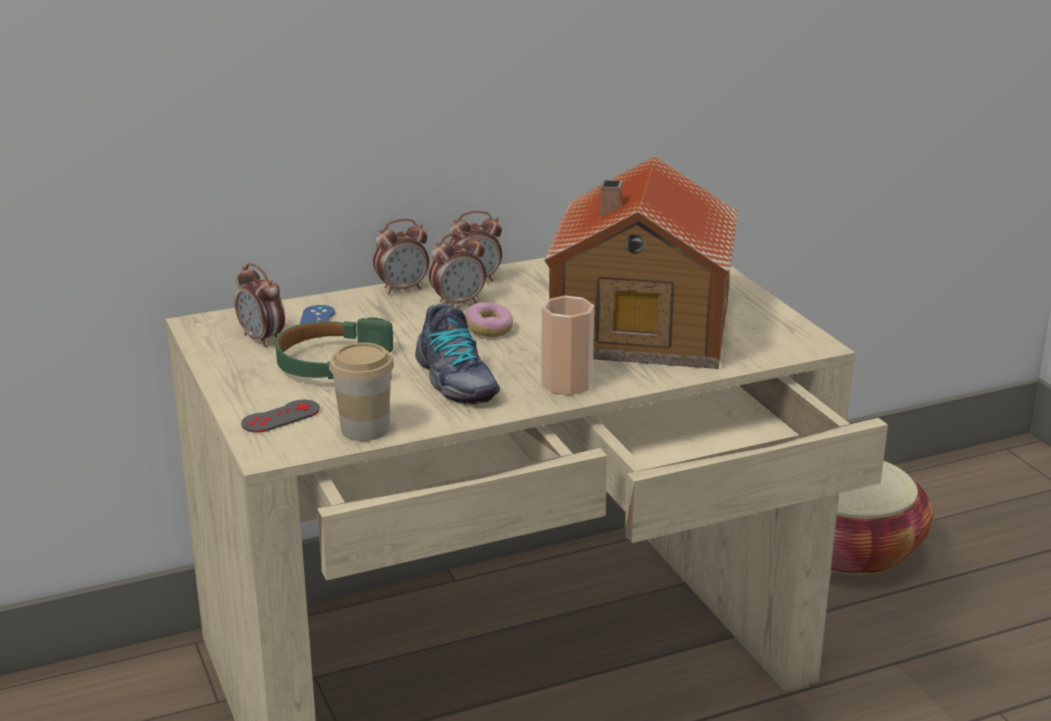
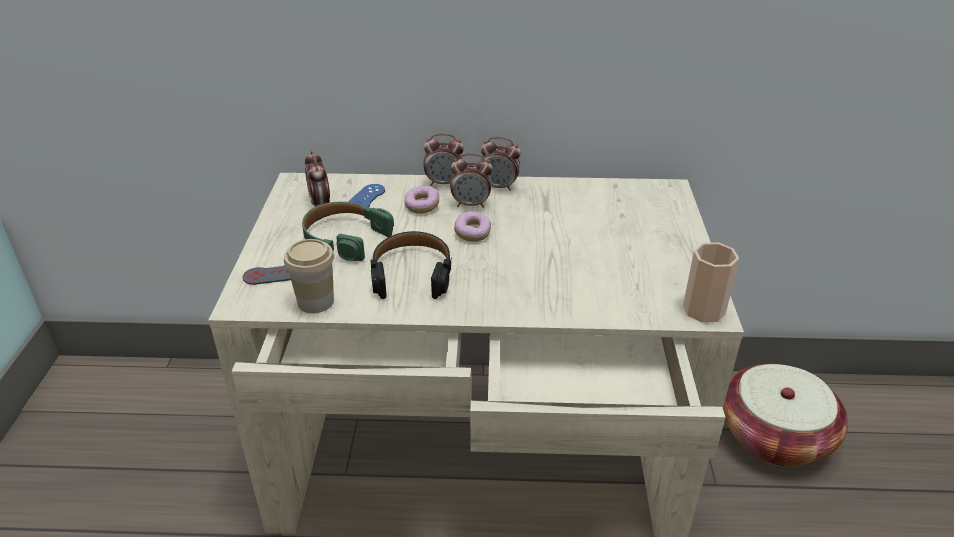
camera: 25 degrees right, 10 degrees up
shoe [415,303,500,404] -> black headphones [371,231,452,299]
cup [541,296,594,395] -> cup moved to [683,242,739,323]
toy house [544,156,738,369] -> none
none -> donut [404,186,439,214]

